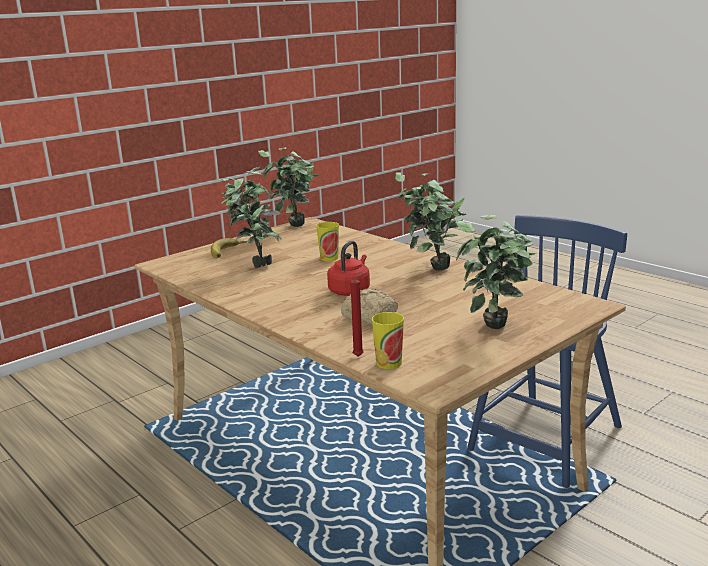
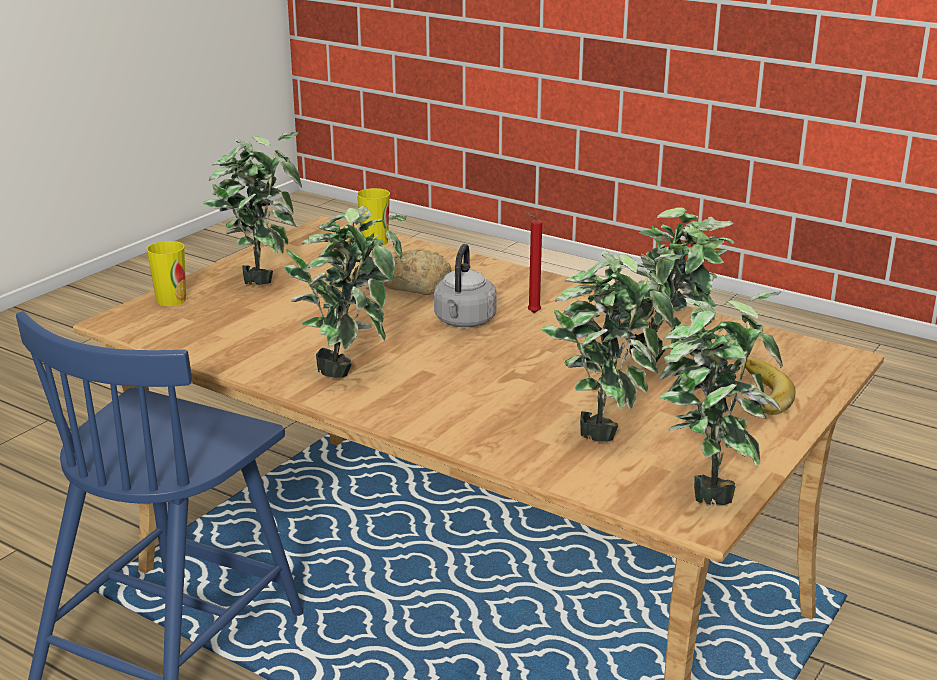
camera: 165 degrees right, 5 degrees up
cup [316,222,339,261] -> cup moved to [146,241,186,306]
red kettle [327,241,370,296] -> grey kettle [434,244,497,327]
red candle [350,273,364,357] -> red candle moved to [525,211,542,313]
none -> potted plant [540,250,683,442]

